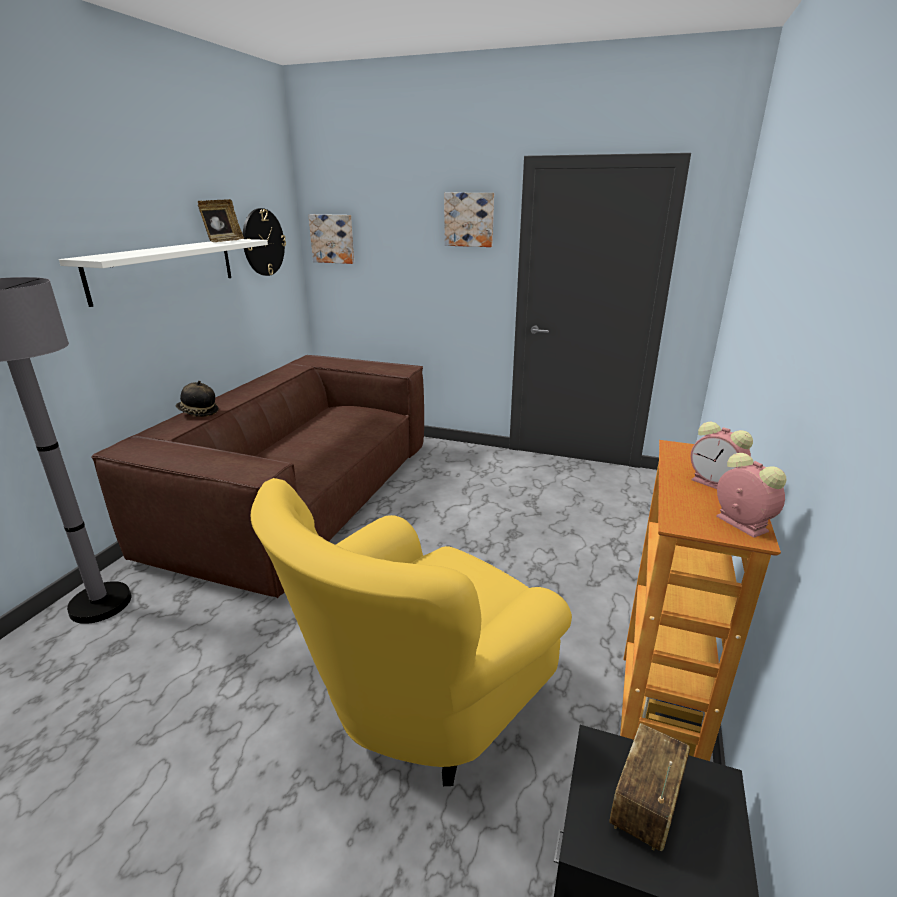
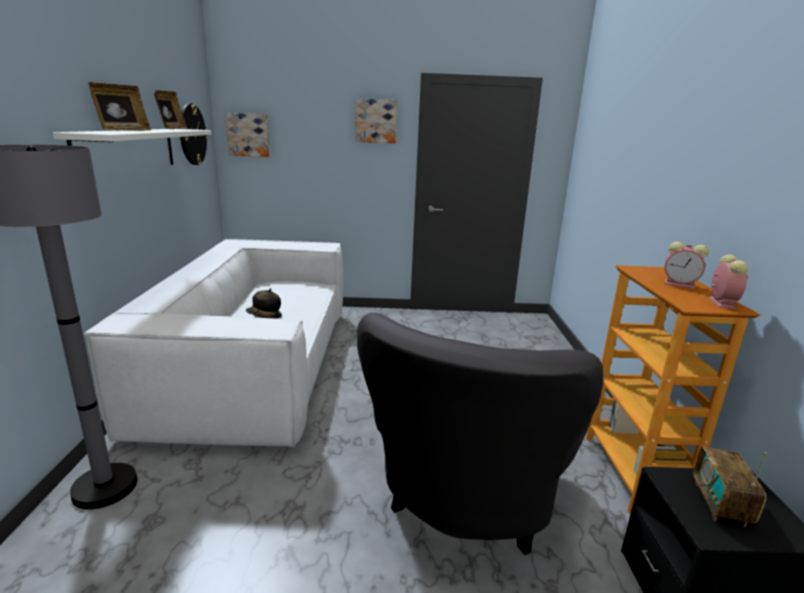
camera: 20 degrees left, 5 degrees down
brown sofa [91,355,424,599] -> white sofa [84,239,343,447]
hat [176,381,219,417] -> hat moved to [246,288,282,319]
yellow armchair [251,478,572,786] -> grey armchair [357,313,603,555]
alarm clock [716,453,786,538] -> alarm clock turned 60 degrees clockwise [709,255,748,309]
none -> picture frame [88,82,152,131]

